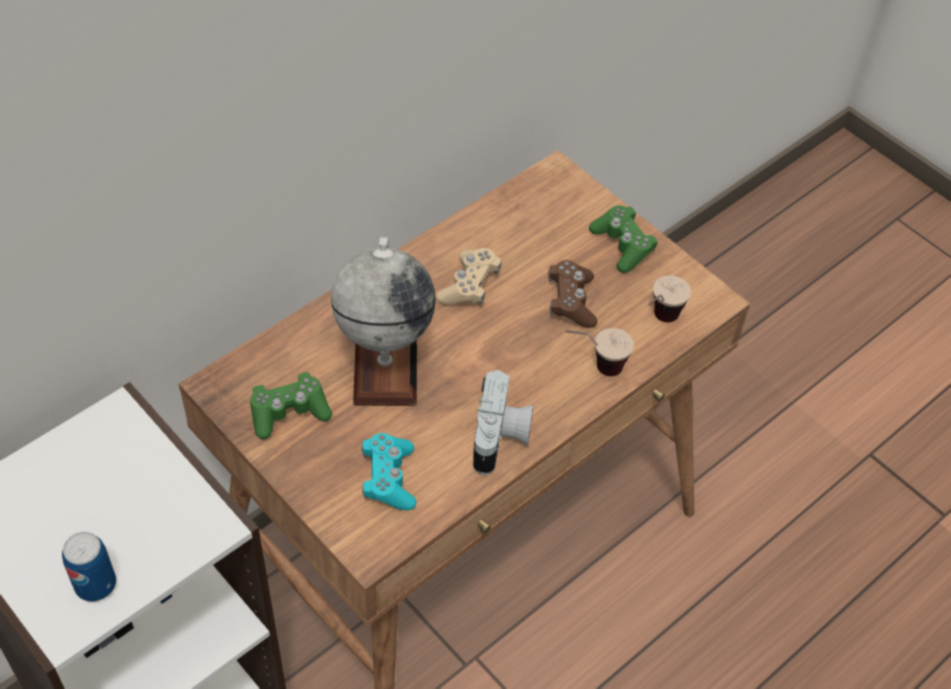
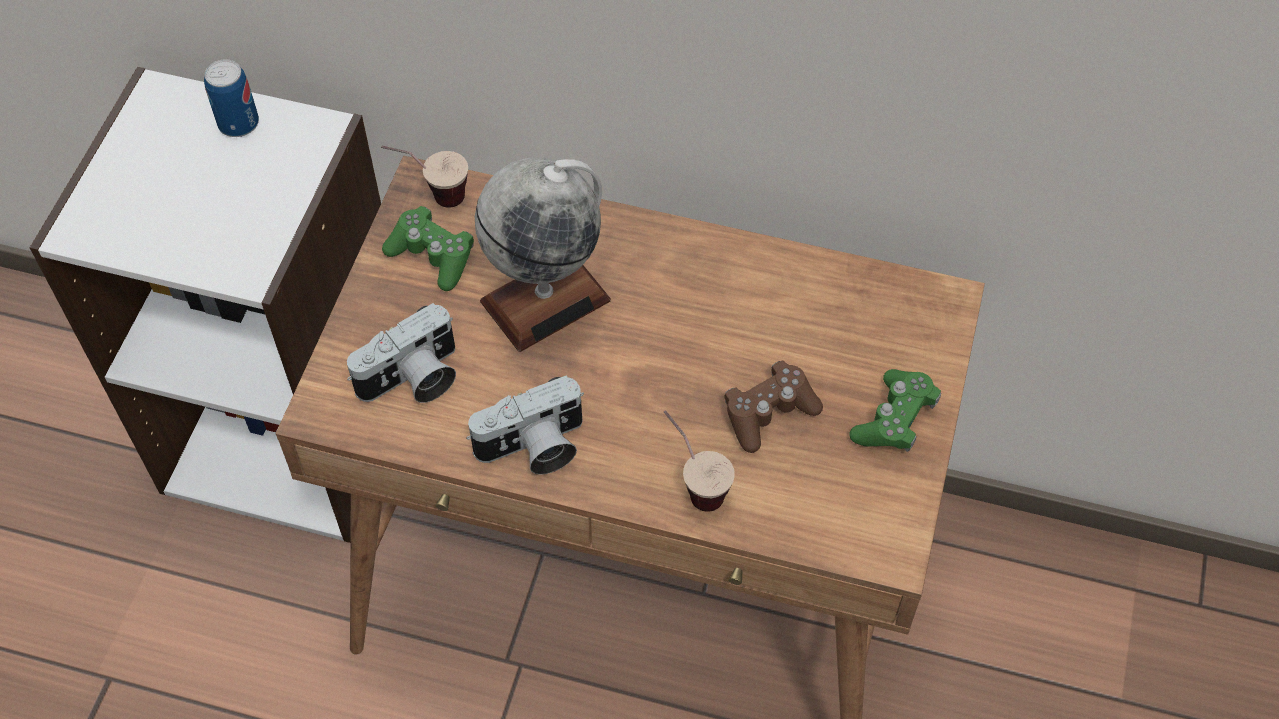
camera: 60 degrees right, 5 degrees up
can [62,532,116,602] -> can moved to [204,59,259,137]
turquoise game controller [362,433,416,510] -> camera [347,303,456,403]
beige game controller [436,248,502,305] -> none
cup [649,275,691,322] -> cup moved to [381,145,468,208]

